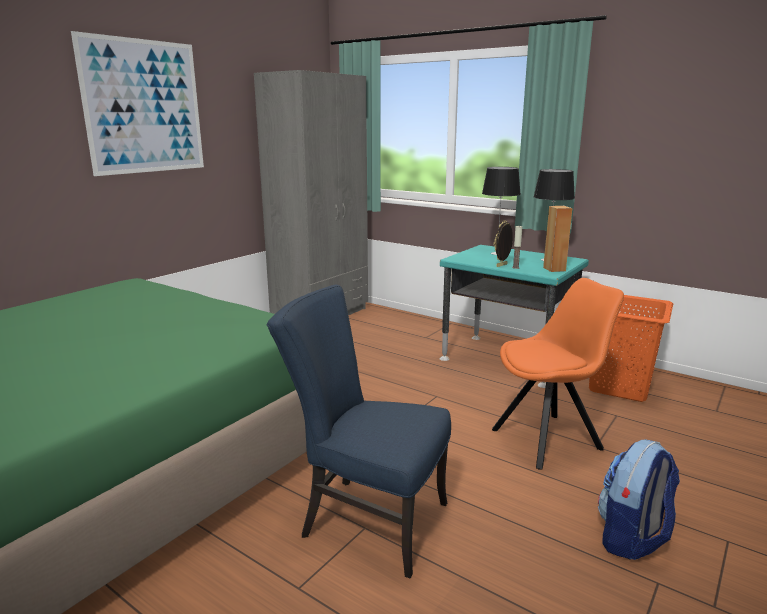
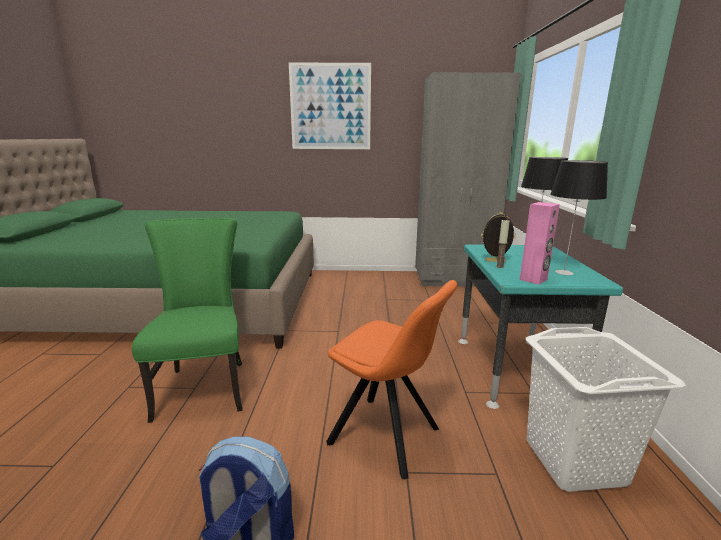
camera: 55 degrees right, 0 degrees up
blue chair [267,285,451,579] -> green chair [132,218,243,423]
brown speaker [543,206,572,272] -> pink speaker [520,202,560,285]
orange laundry basket [589,295,673,402] -> white laundry basket [526,327,686,492]

